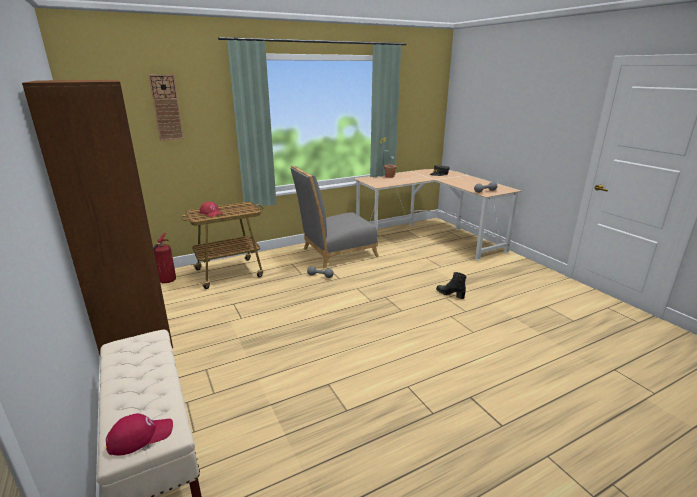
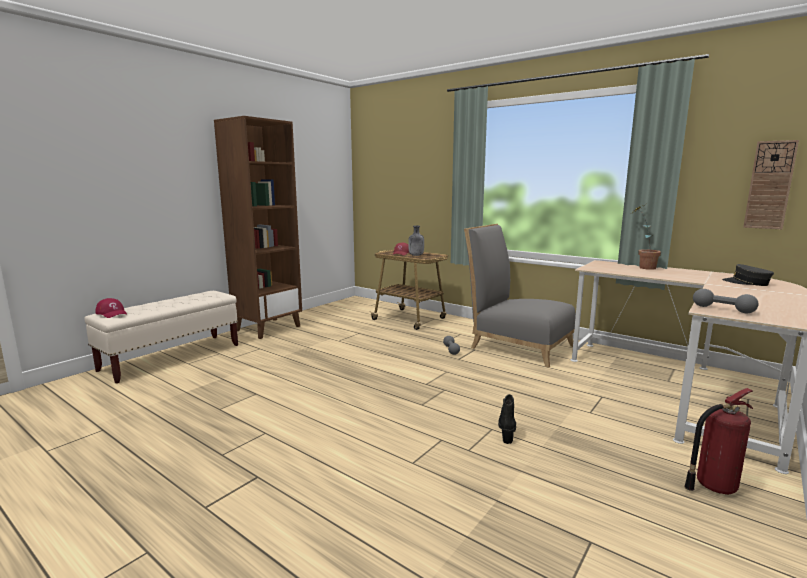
camera: 65 degrees right, 10 degrees down
wall clock [149,74,184,141] -> wall clock moved to [743,140,799,229]
fire extinguisher [153,233,176,283] -> fire extinguisher moved to [684,388,753,495]
none -> grey bottle [408,226,424,256]

